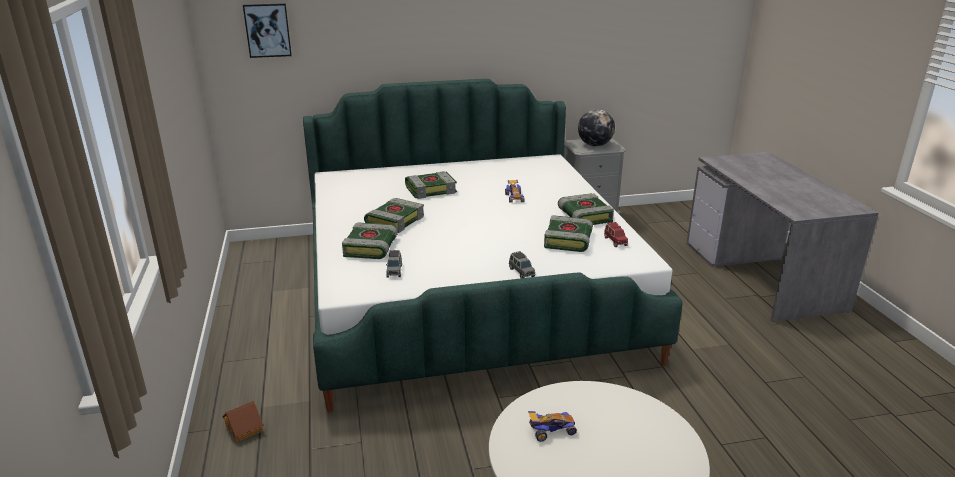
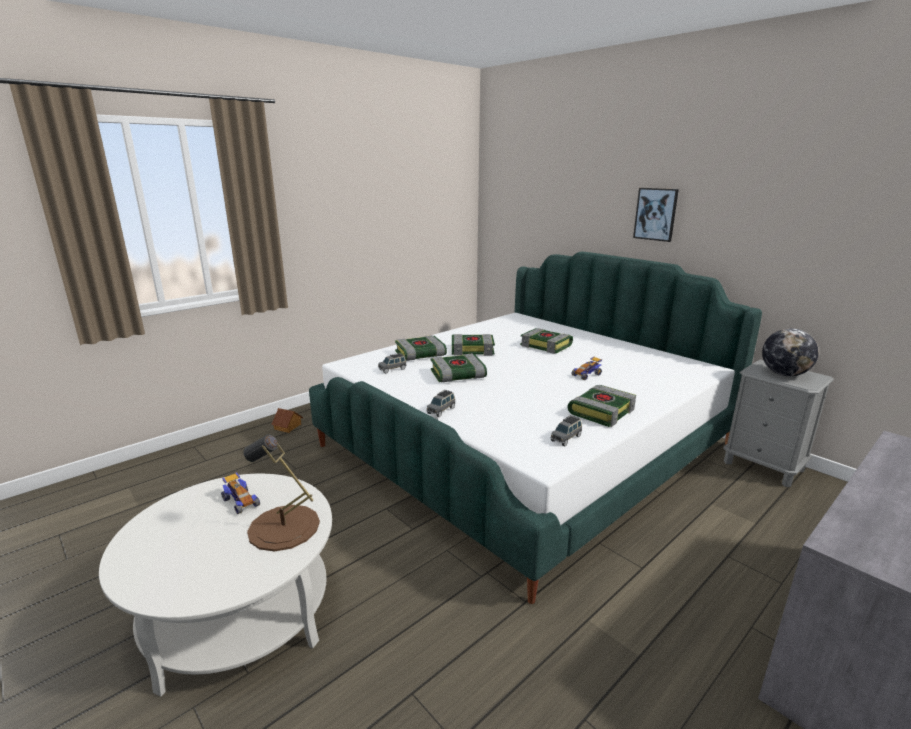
camera: 60 degrees right, 5 degrees down
picture [243,3,292,58] -> picture moved to [633,188,679,242]
book [544,215,593,252] -> book moved to [431,354,487,382]
red toy car [604,222,628,247] -> grey toy car [551,415,582,446]
none -> brown table lamp [243,434,320,551]

